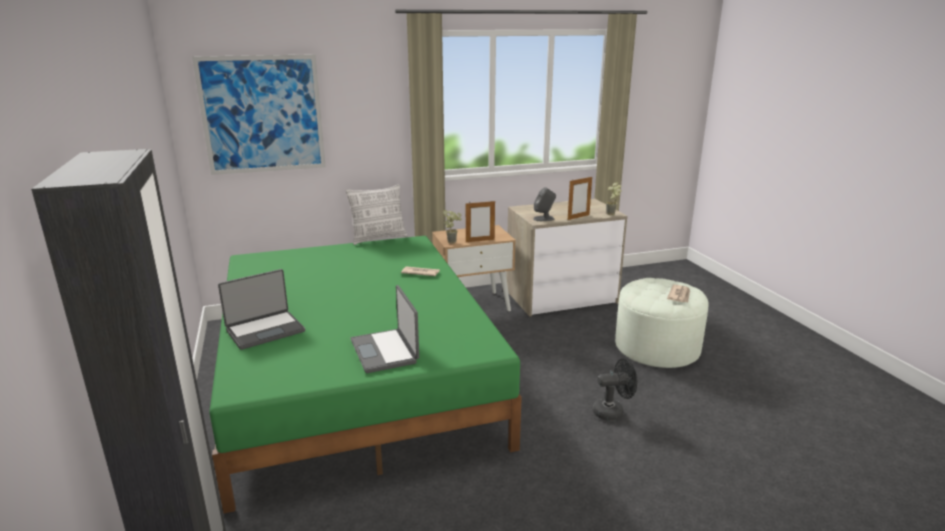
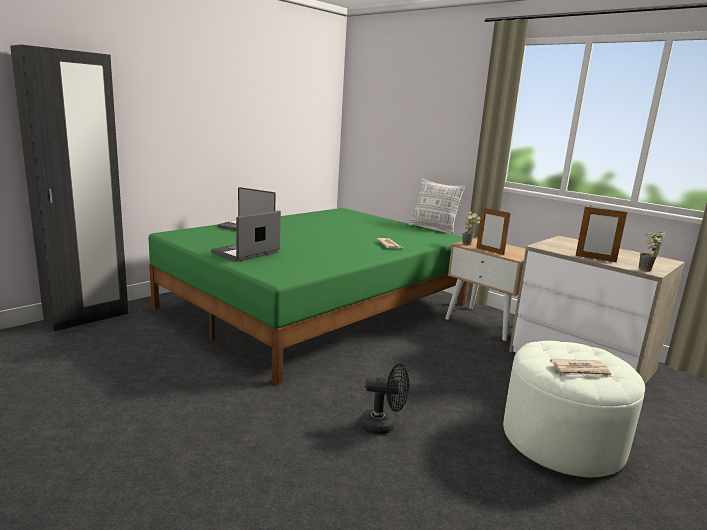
camera: 60 degrees right, 5 degrees down
picture [192,54,326,175] -> none
grey speaker [533,187,556,221] -> none
black fan [593,358,637,421] -> black fan turned 45 degrees counterclockwise [360,364,409,434]

